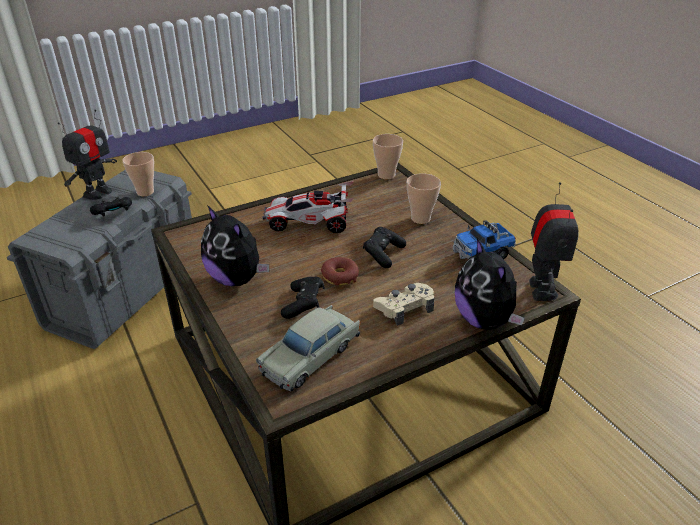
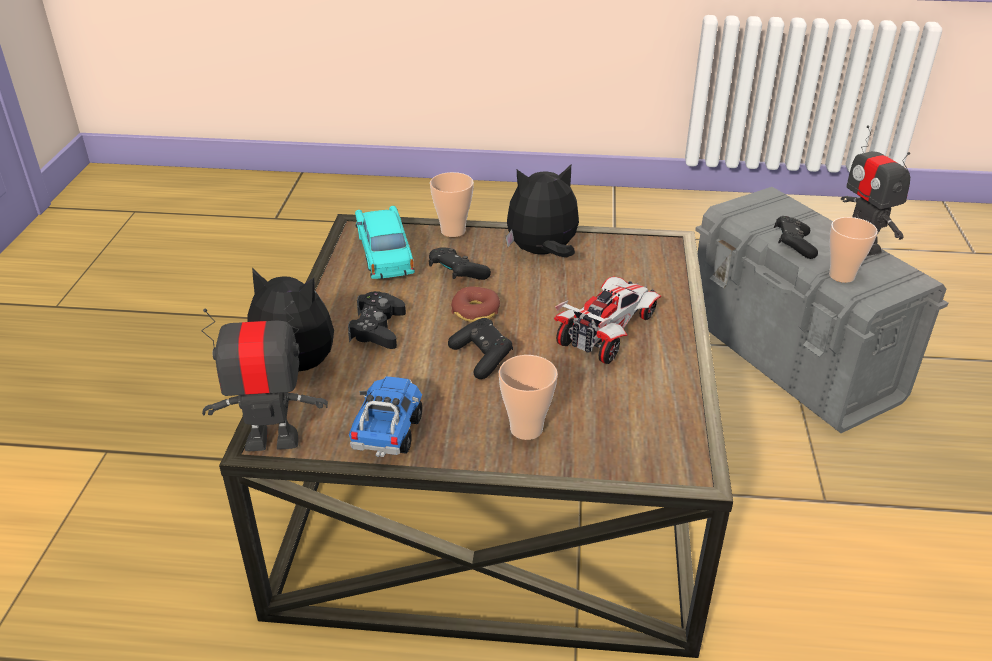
camera: 125 degrees right, 0 degrees up
beige toy car [256,305,360,391] -> turquoise toy car [355,206,415,279]
cup [373,134,403,179] -> cup moved to [430,172,474,237]
beige game controller [373,283,434,326] -> black game controller [348,291,406,349]
toy robot [529,182,578,301] -> toy robot turned 135 degrees clockwise [201,300,328,451]

